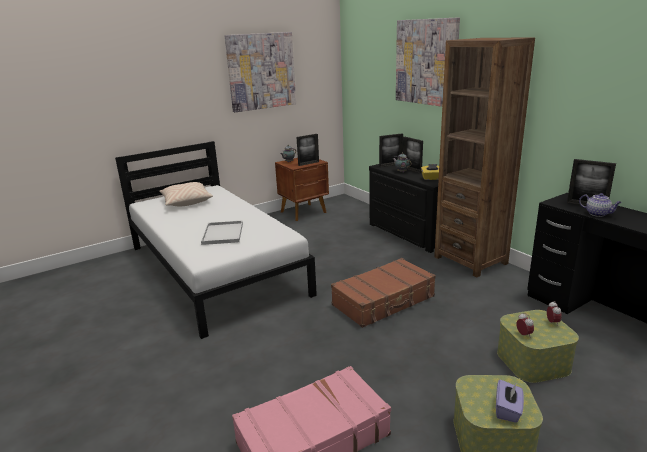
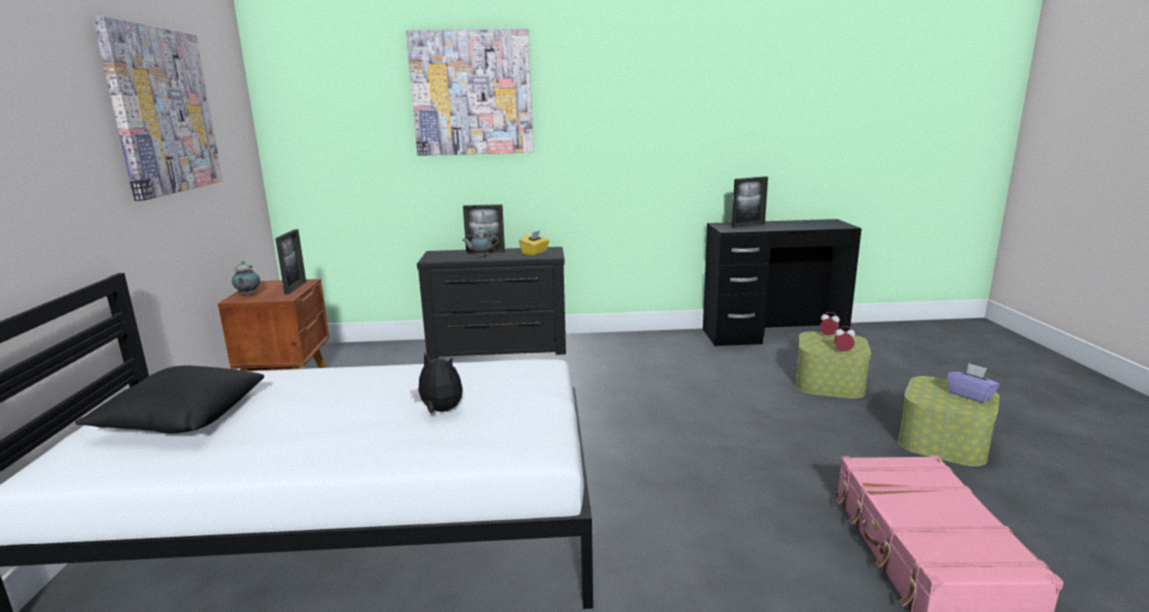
camera: 60 degrees left, 5 degrees down
beige pillow [159,182,213,206] -> black pillow [75,365,264,434]
white tray [201,220,243,245] -> plush toy [410,352,463,413]
brown suitcase [331,258,436,328] -> none
picture frame [379,133,403,167] -> none
brown bookcase [434,38,535,277] -> none
teapot [579,193,622,217] -> none

